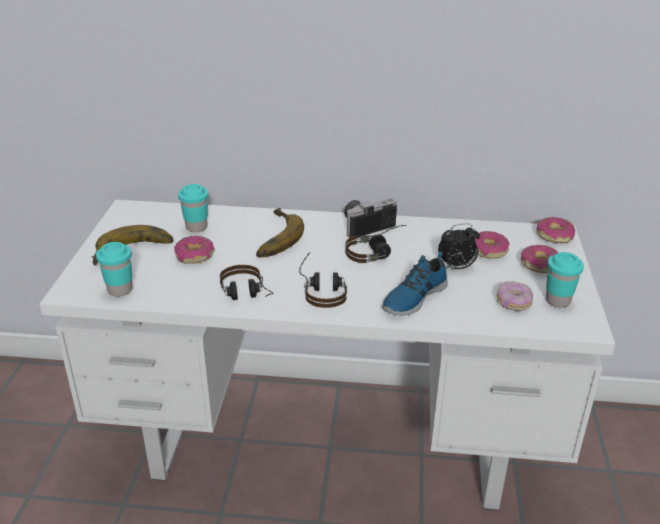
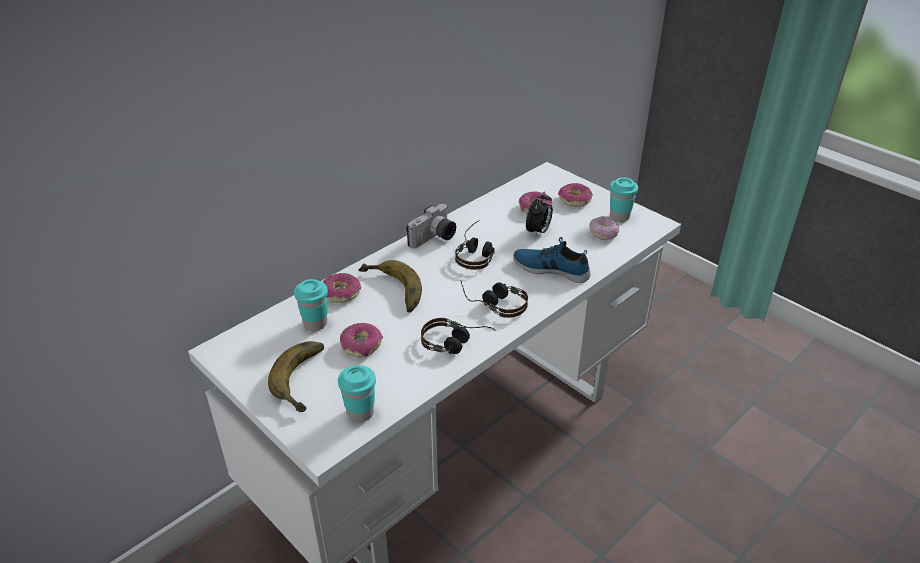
camera: 50 degrees left, 5 degrees up
camera [344,199,397,237] -> camera turned 150 degrees counterclockwise [406,204,456,249]
shoe [382,252,448,316] -> shoe turned 120 degrees clockwise [513,237,591,283]
donut [536,217,575,243] -> donut moved to [323,273,361,303]

